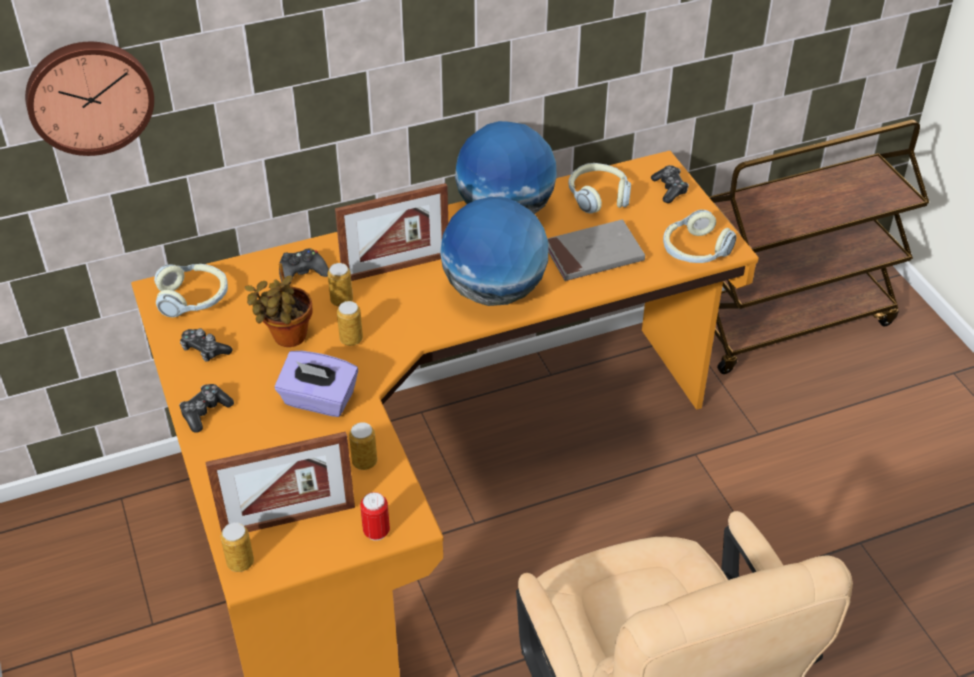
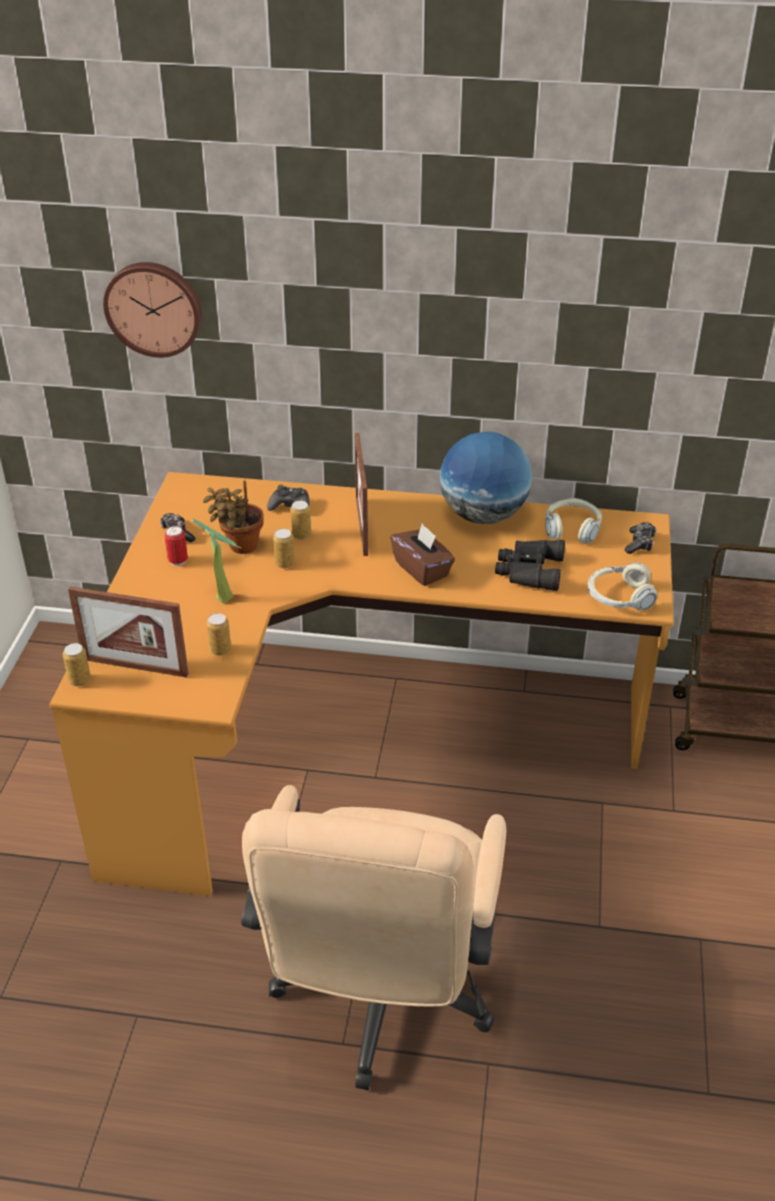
camera: 30 degrees right, 5 degrees down
headphones [154,264,228,317] -> none
game controller [179,384,234,433] -> none
purple tissue box [275,351,358,417] -> potted plant [192,518,242,603]
picture frame [335,183,448,281] -> picture frame turned 75 degrees clockwise [355,433,368,556]
can [360,492,390,541] -> can moved to [164,526,188,566]
globe [440,197,549,306] -> brown tissue box [391,523,455,586]
grey book [547,220,645,281] -> black binoculars [495,540,565,591]

